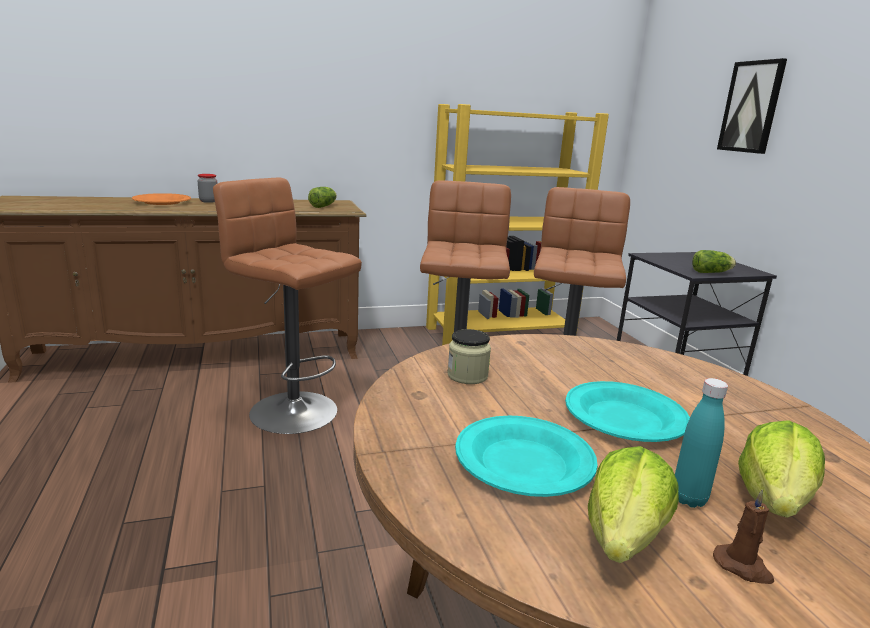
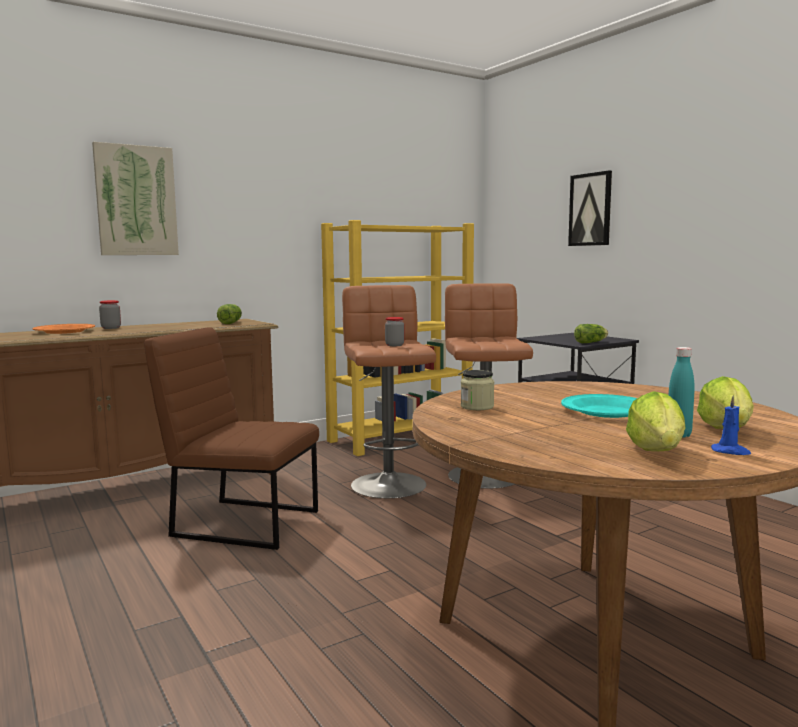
camera: 15 degrees left, 10 degrees down
brown stool [213,178,362,434] -> brown chair [144,327,319,550]
turquoise plate [455,416,598,497] -> none
brown candle [713,489,774,584] -> blue candle [711,395,751,455]
none -> picture [92,142,179,255]
none -> jar [385,317,404,346]

